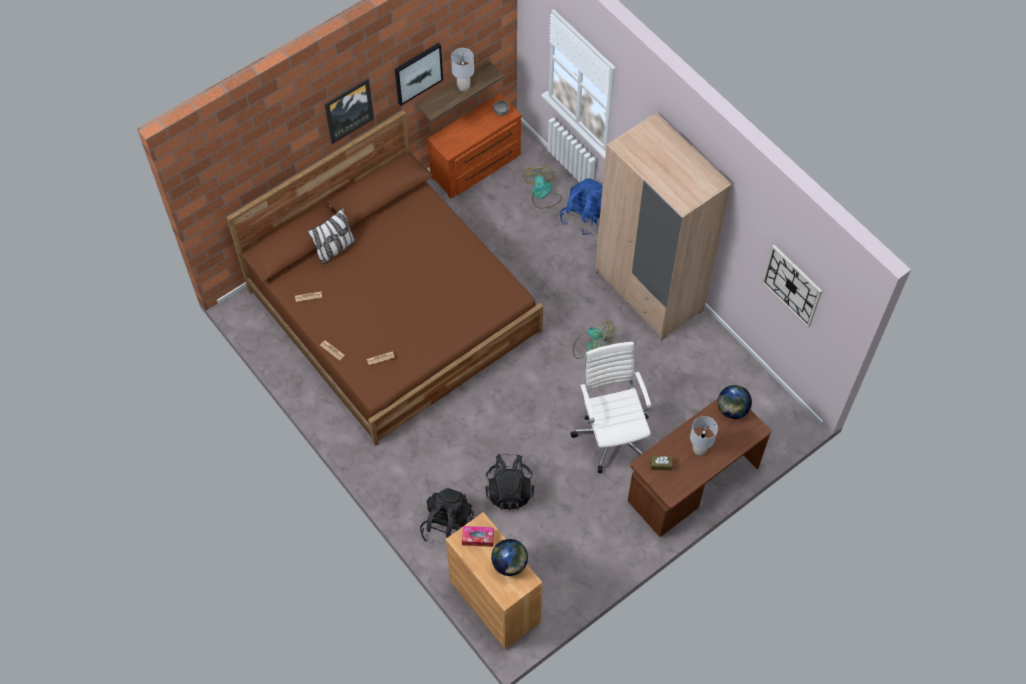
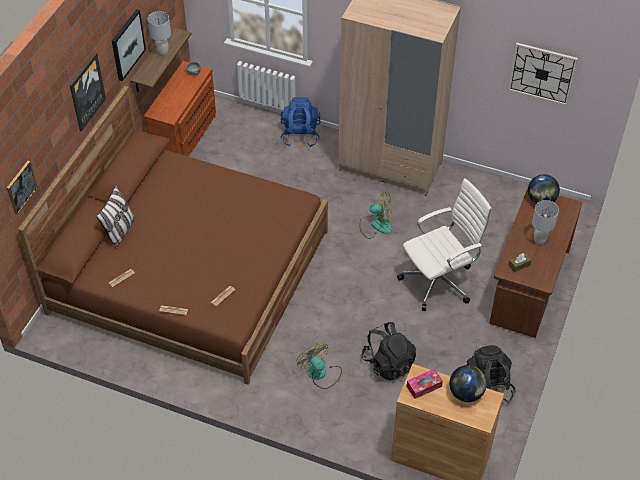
camera: 30 degrees left, 10 degrees down
black backpack [420,488,474,542] -> black backpack moved to [466,345,516,403]
fan [522,165,562,209] -> fan moved to [297,342,342,389]
white office chair [570,342,651,473] -> white office chair turned 105 degrees clockwise [397,178,492,311]
none -> picture [7,161,38,215]

